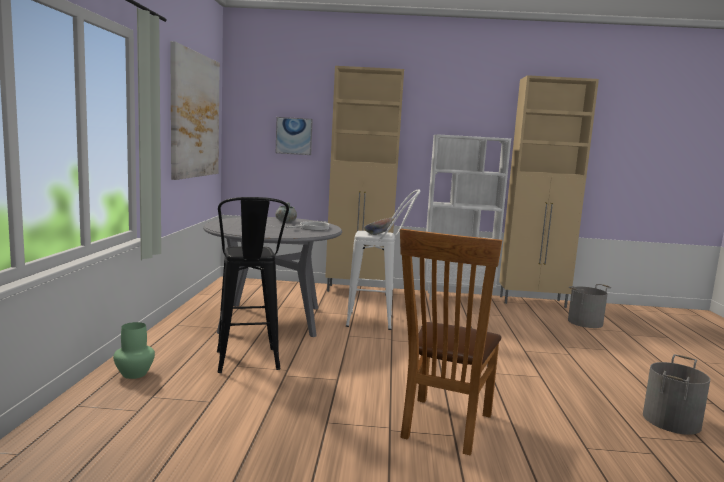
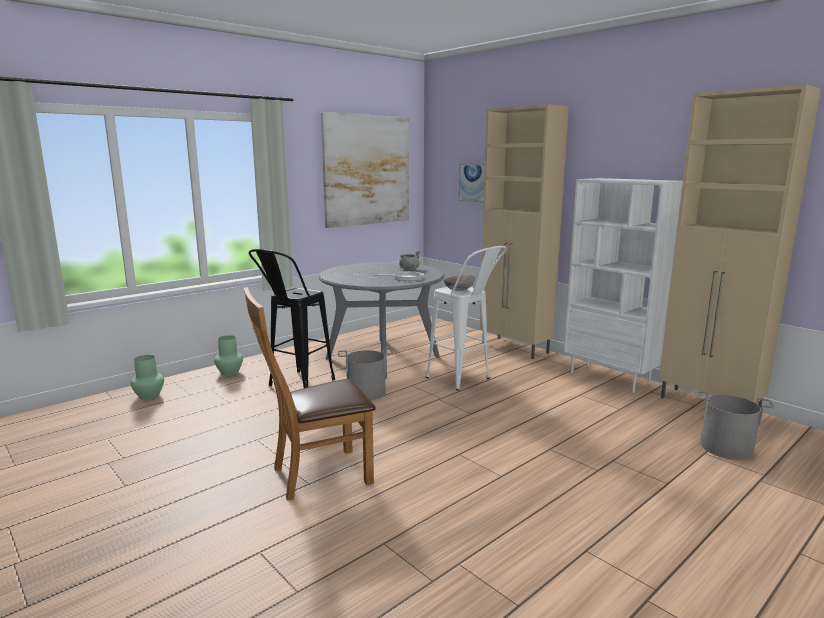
camera: 45 degrees right, 5 degrees up
grey bucket [643,354,710,435] -> grey bucket moved to [338,348,393,400]
none -> green vase [130,355,164,400]

